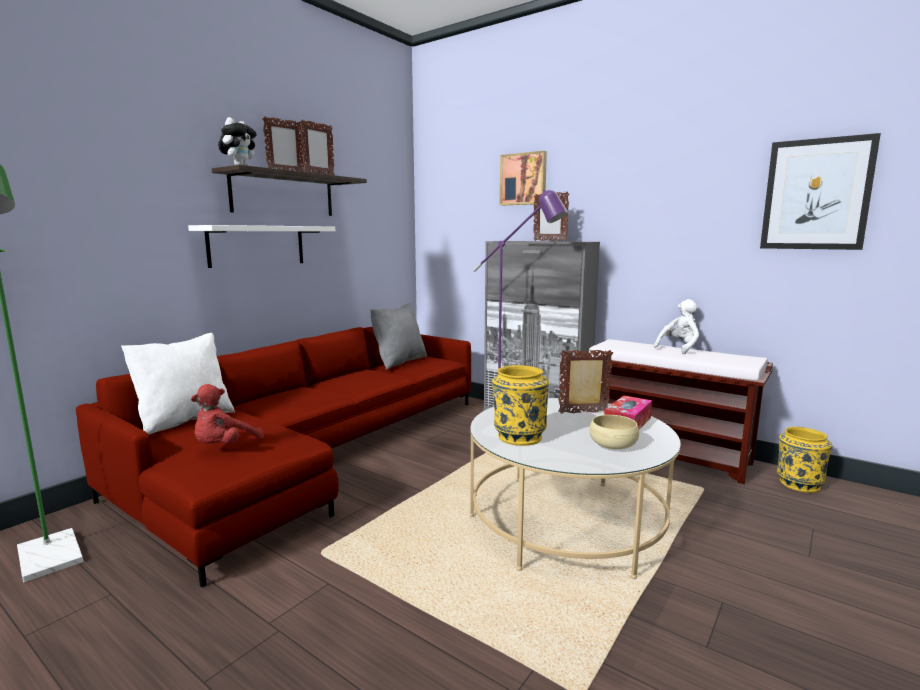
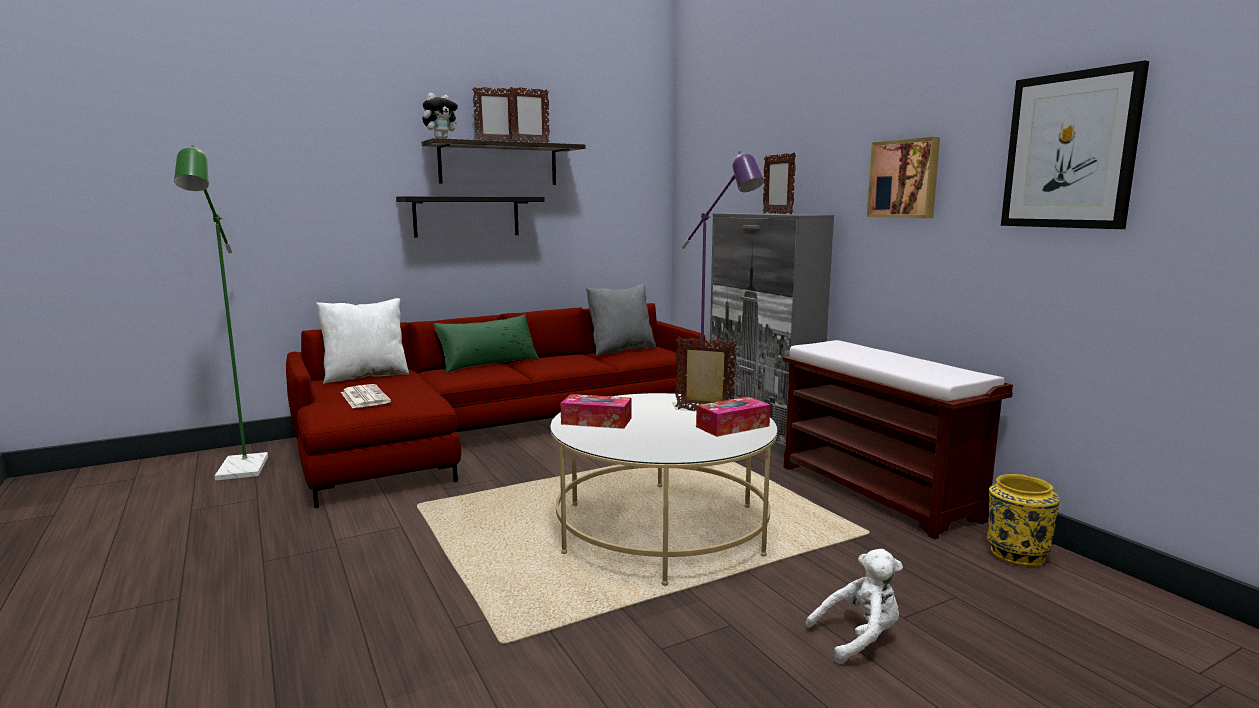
camera: 25 degrees right, 0 degrees up
white shelf [188,225,335,268] -> black shelf [396,196,545,238]
red plush toy [191,384,264,443] -> newspaper [341,384,391,408]
yellow vase [492,365,549,446] -> tissue box [561,394,631,429]
picture [500,151,547,205] -> picture moved to [867,137,940,218]
beige bowl [589,415,639,449] -> none
white plush toy [654,299,699,354] -> white plush toy moved to [806,549,903,664]
none -> green pillow [434,314,539,373]

